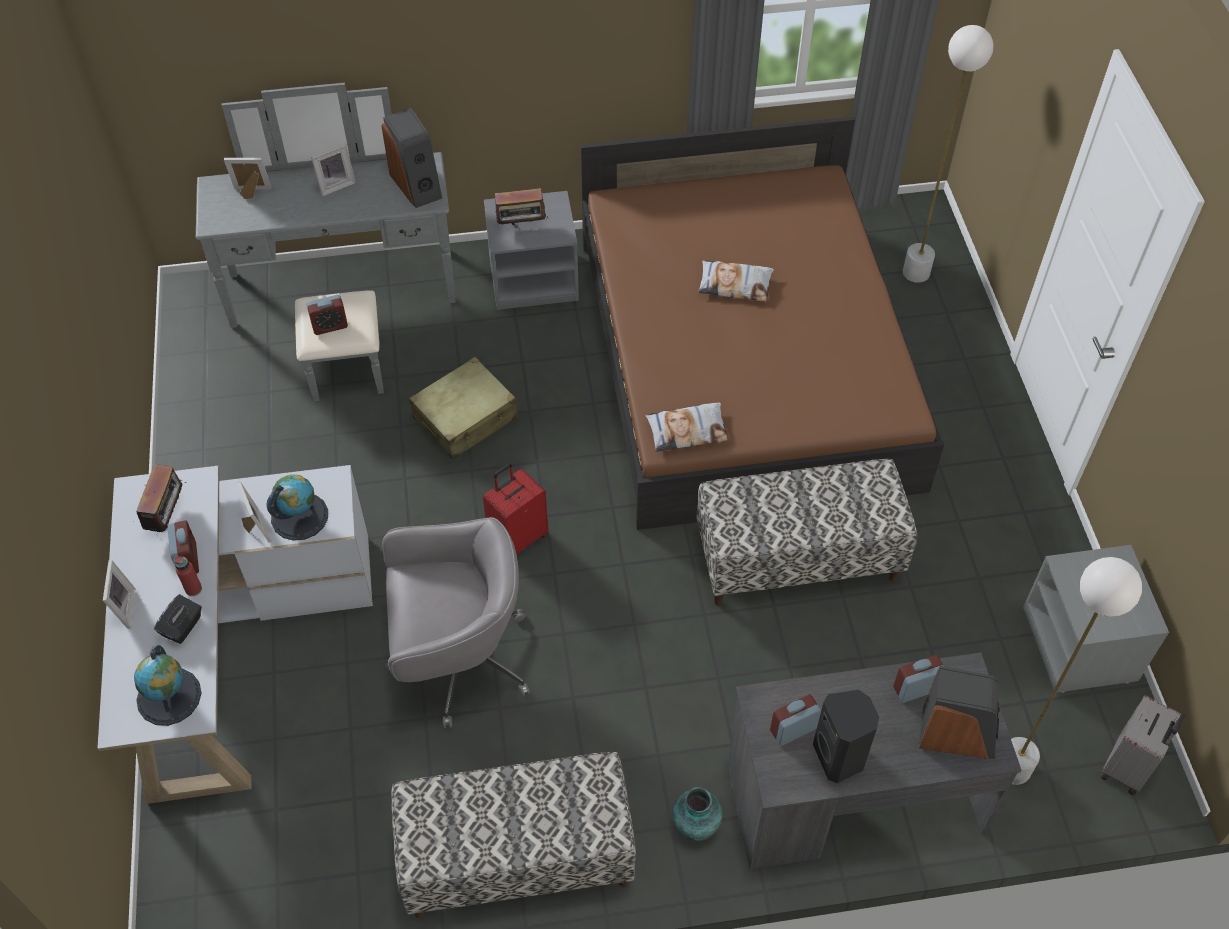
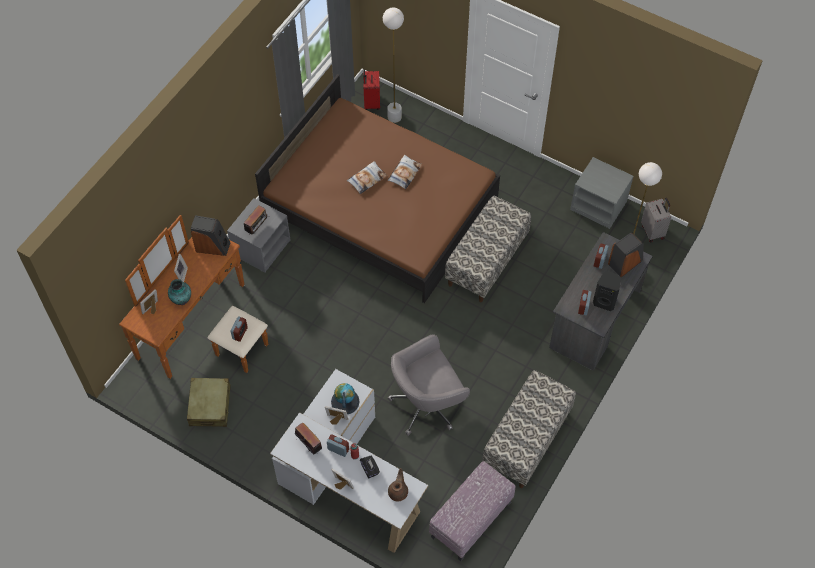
camera: 50 degrees left, 5 degrees up
globe [134,645,201,726] -> brown teapot [388,468,408,501]
grey dresser [196,83,456,401] -> brown dresser [119,215,268,379]
grey office chair [382,517,530,728] -> grey office chair turned 150 degrees counterclockwise [387,334,470,436]
beige suitcase [409,357,518,460] -> beige suitcase moved to [187,378,231,427]
red suitcase [483,463,548,557] -> red suitcase moved to [363,69,380,110]
pillow [645,403,729,452] -> pillow moved to [388,155,422,189]
vase [673,787,723,841] -> vase moved to [168,279,191,305]
none -> ottoman [429,461,515,561]

